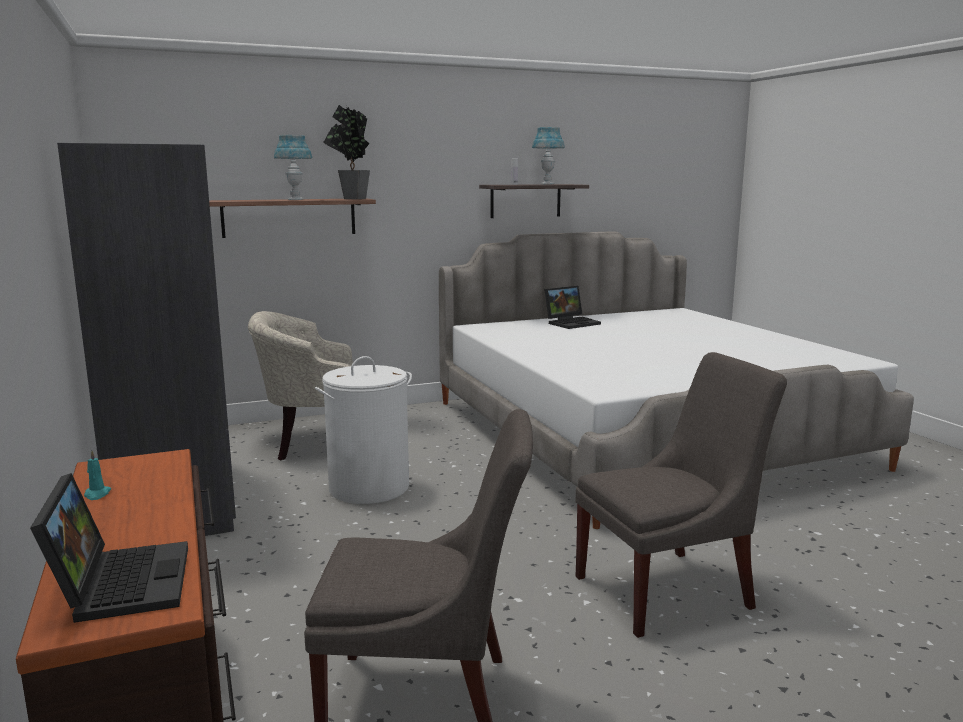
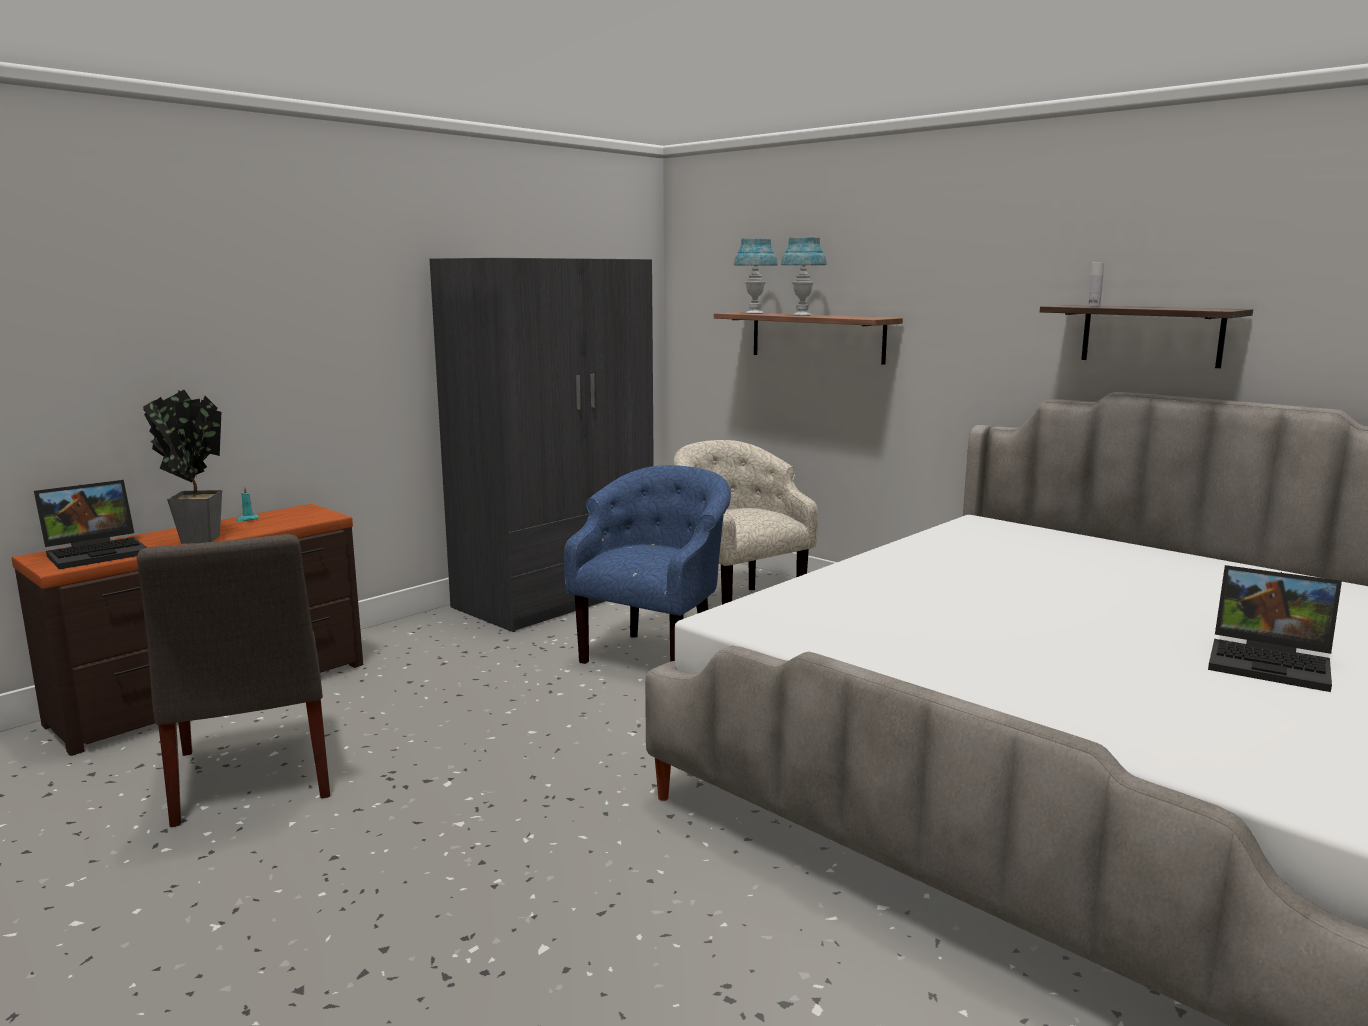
camera: 65 degrees right, 0 degrees up
white laundry basket [315,356,412,504] -> blue armchair [564,465,731,664]
potted plant [323,105,370,199] -> potted plant moved to [143,390,222,544]
blue table lamp [532,127,565,184] -> blue table lamp moved to [734,238,778,314]
laptop [544,286,601,329] -> laptop moved to [1208,565,1342,692]
grey chair [576,352,787,638] -> none

